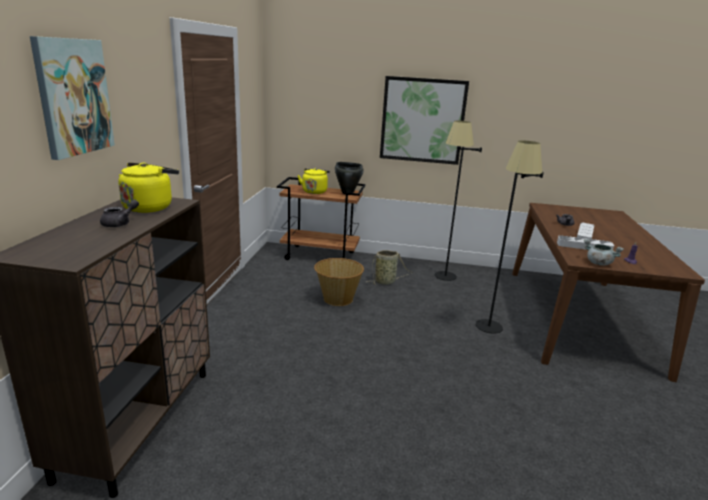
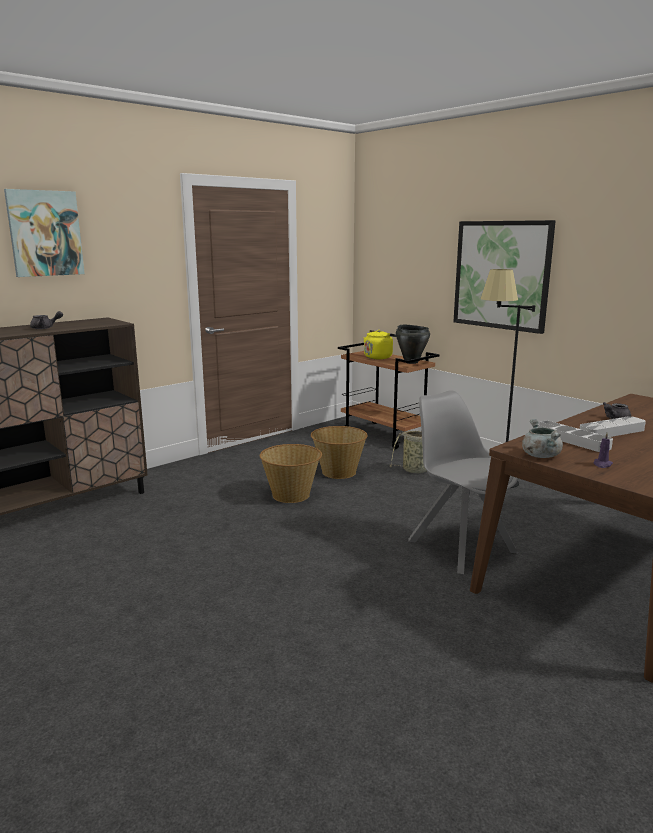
camera: 40 degrees right, 5 degrees down
yellow kettle [118,163,179,213] -> none
black floor lamp [476,141,544,334] -> grey chair [408,390,519,574]
none -> basket [260,444,322,503]

